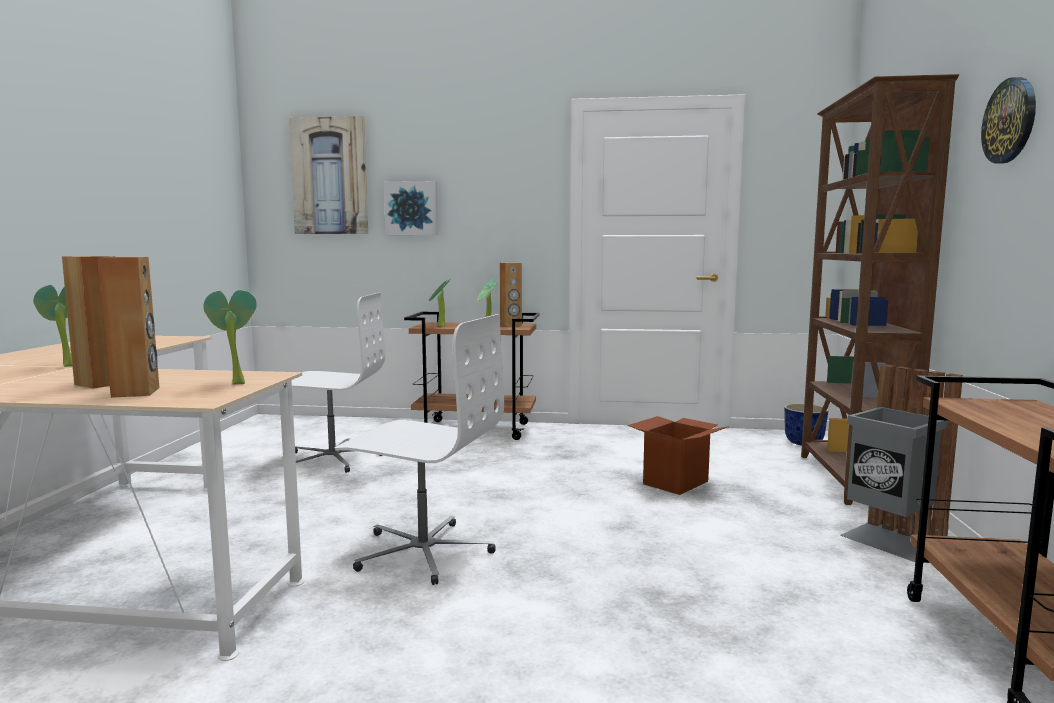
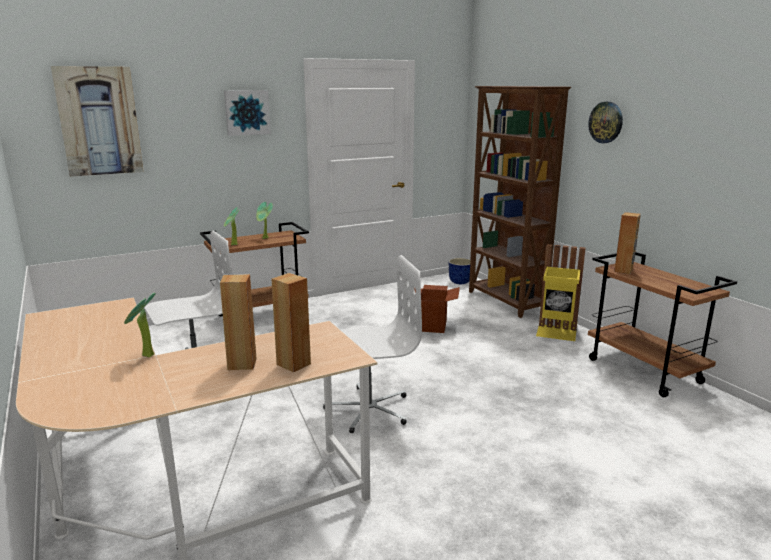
camera: 35 degrees left, 10 degrees up
potted plant [203,290,257,384] -> none
picture [384,181,438,235] -> picture moved to [224,90,271,136]
brown speaker [500,263,522,327] -> brown speaker moved to [614,212,641,274]
grey trash can [840,364,963,562] -> yellow trash can [536,244,586,341]

